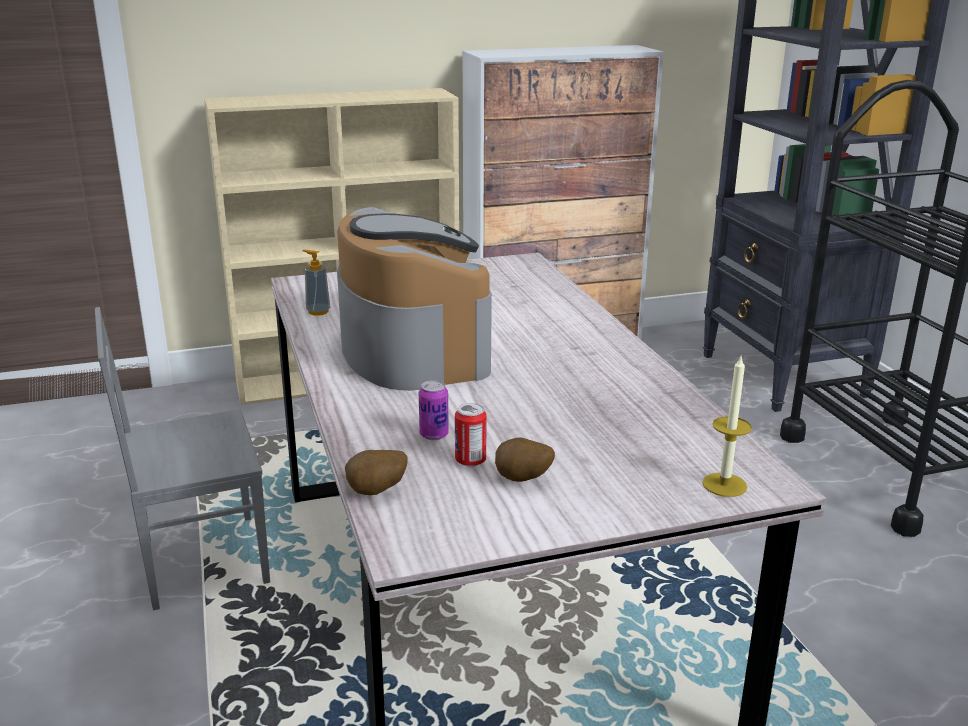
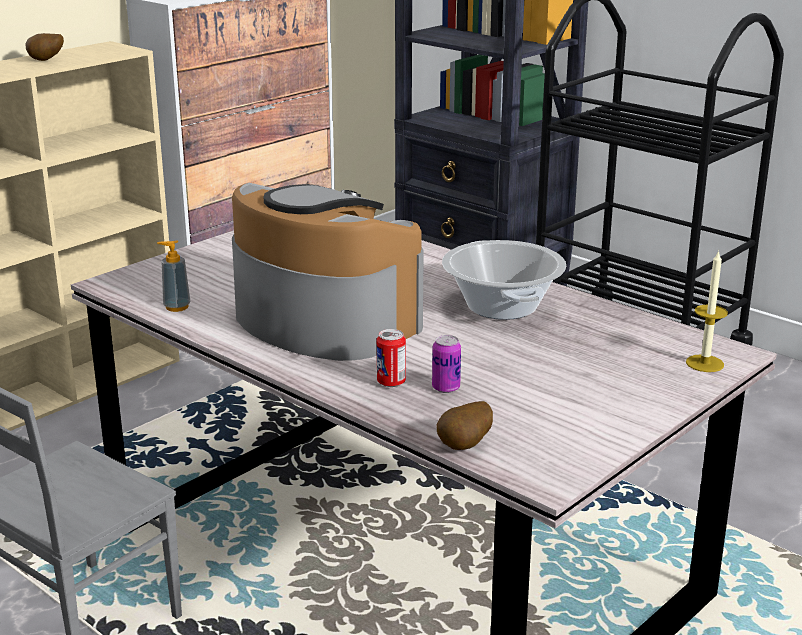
camera: 30 degrees left, 0 degrees up
can [455,403,487,466] -> can moved to [377,329,406,387]
potato [495,437,555,482] -> potato moved to [25,33,64,61]
none -> cooking pot [442,240,566,320]

